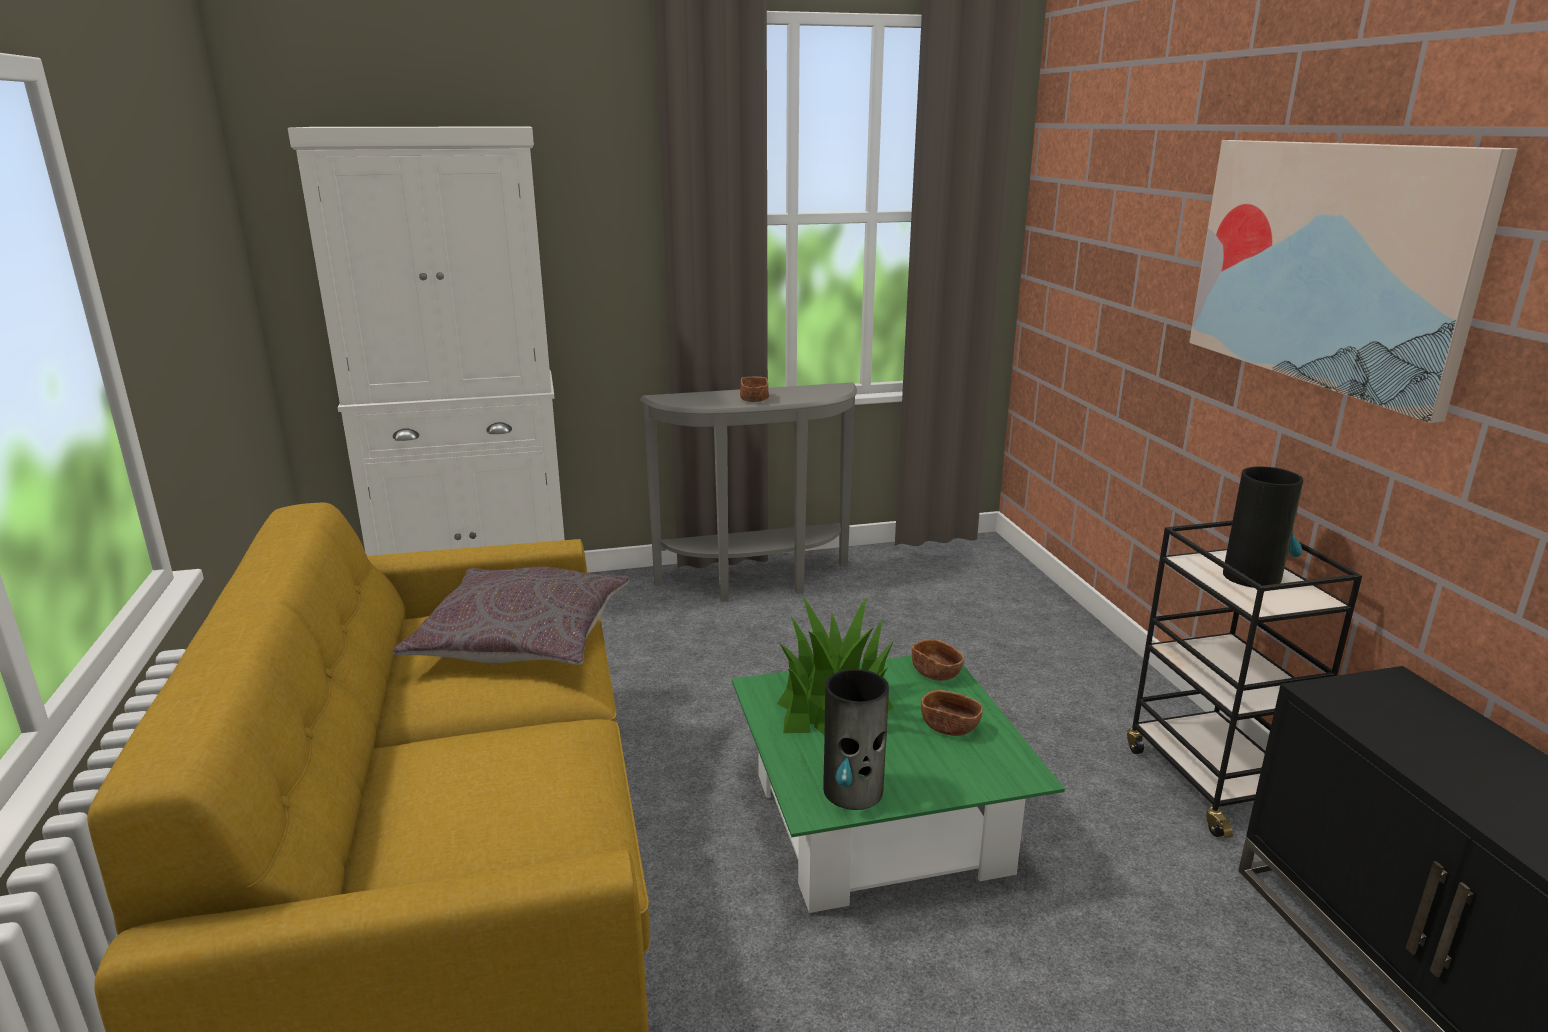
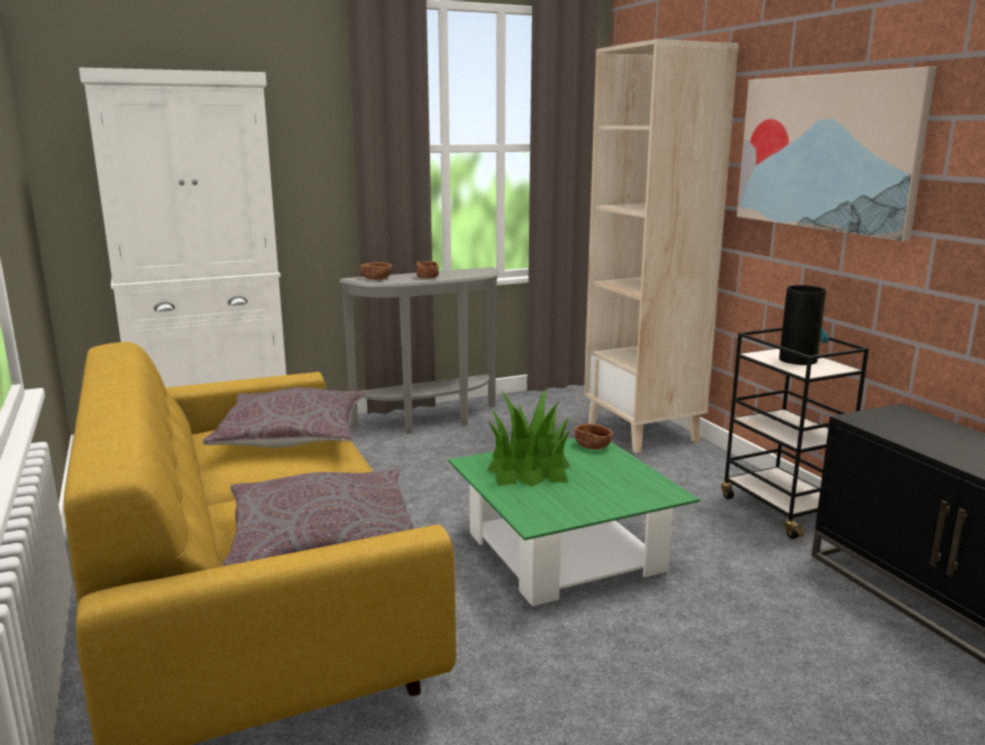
camera: 10 degrees left, 5 degrees down
vase [823,669,889,810] -> none
brown bowl [921,690,983,736] -> brown bowl moved to [361,262,392,280]
none -> grey pillow [221,469,414,567]
none -> beige bookcase [584,39,739,453]

